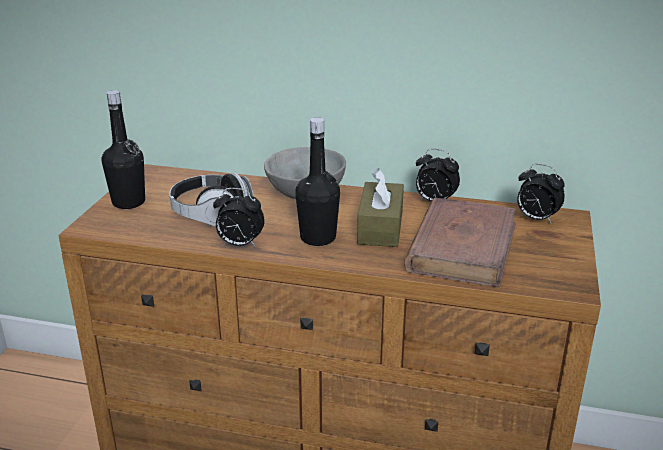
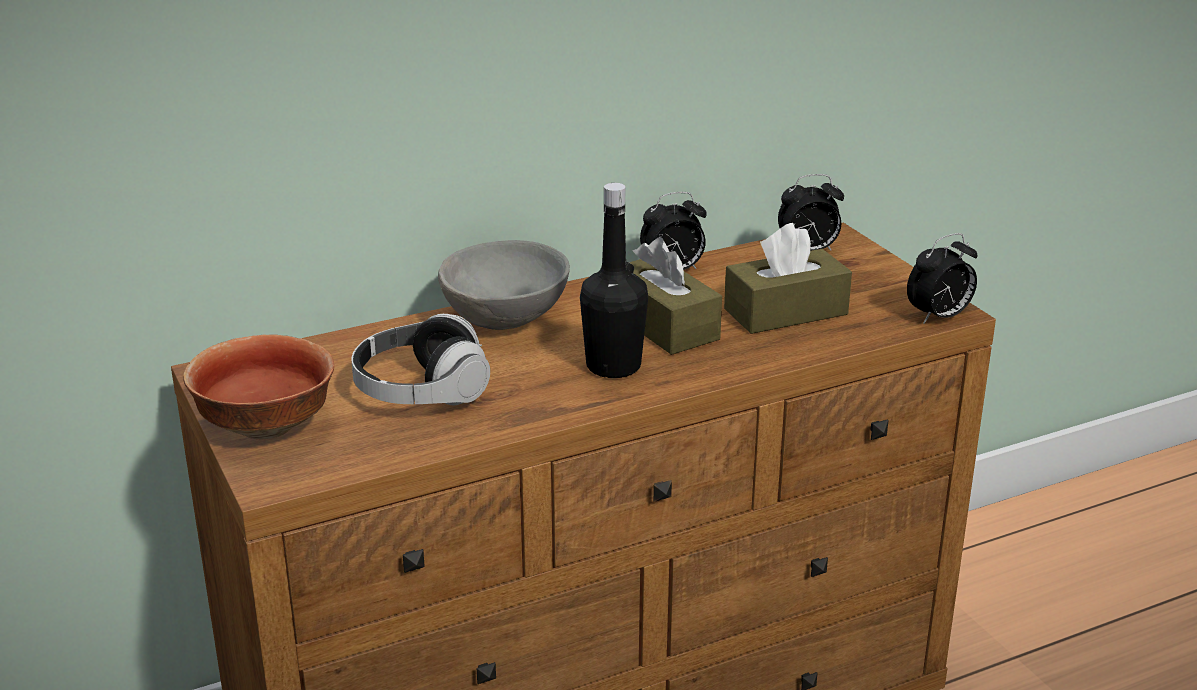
camera: 40 degrees left, 0 degrees up
black bottle [101,90,145,209] -> bowl [183,335,334,439]
alarm clock [213,188,265,247] -> alarm clock moved to [907,233,977,324]
brown book [404,197,516,288] -> brown tissue box [724,223,852,334]

